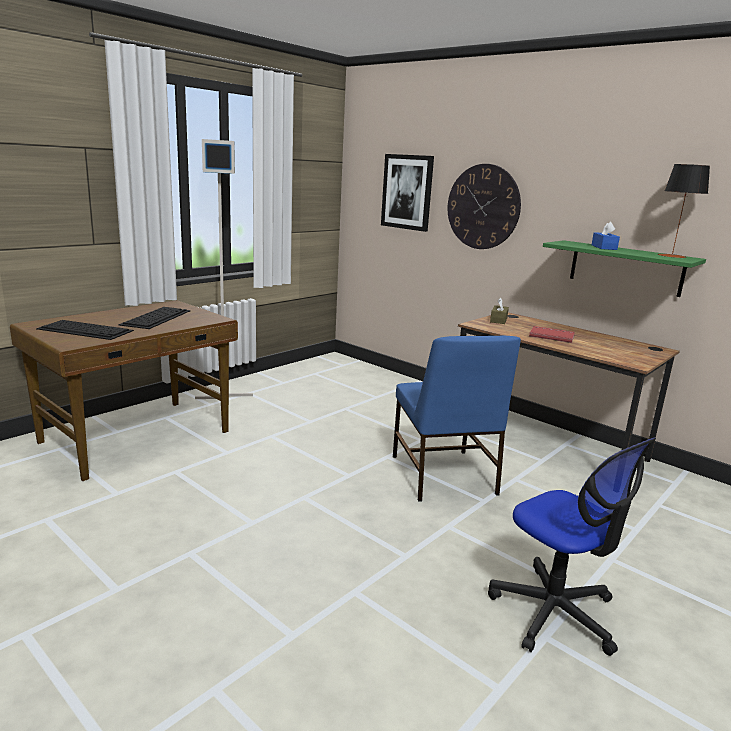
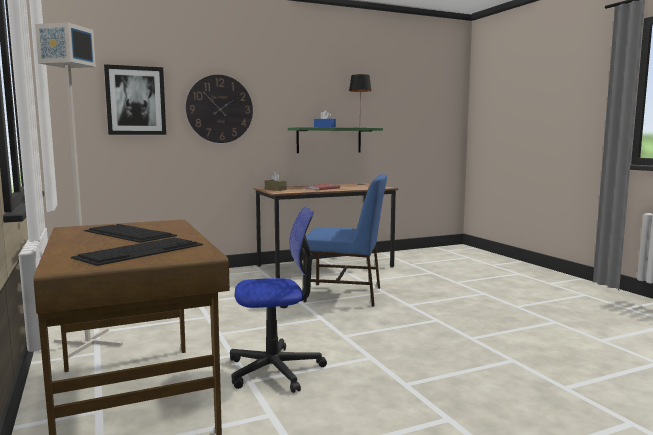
camera: 65 degrees left, 10 degrees down
office chair [488,438,656,656] -> office chair moved to [230,207,327,393]

